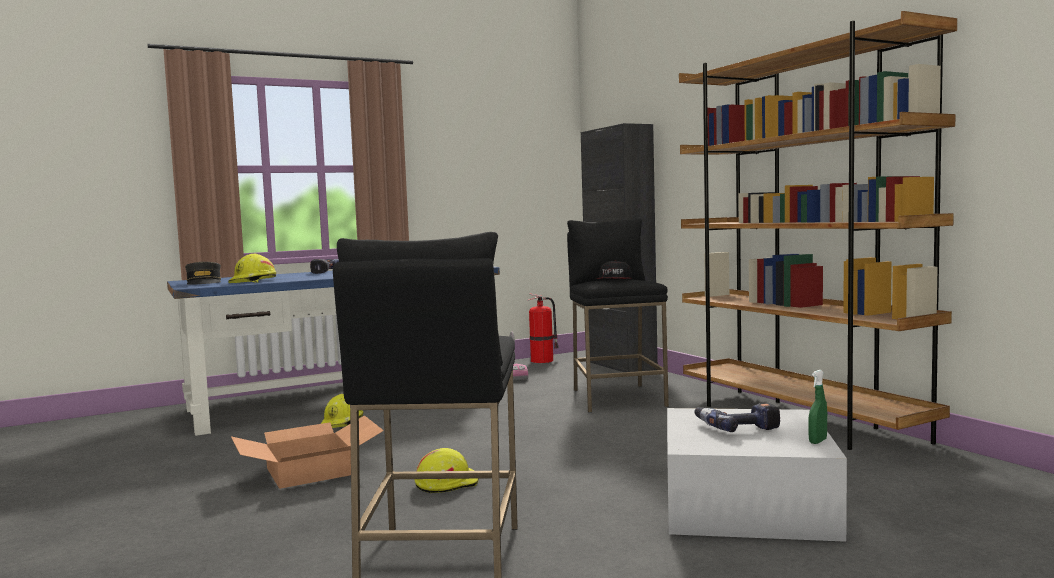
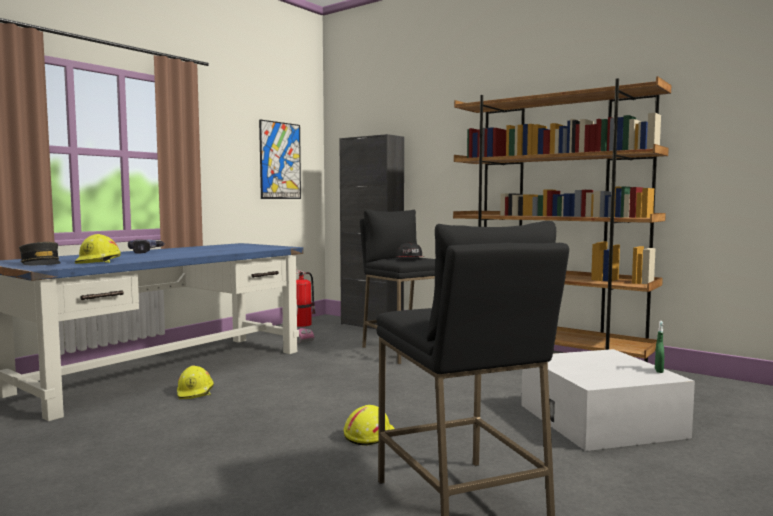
camera: 25 degrees left, 0 degrees up
cardboard box [231,415,384,489] -> none
power drill [695,403,780,432] -> none
none -> picture [259,119,301,199]

